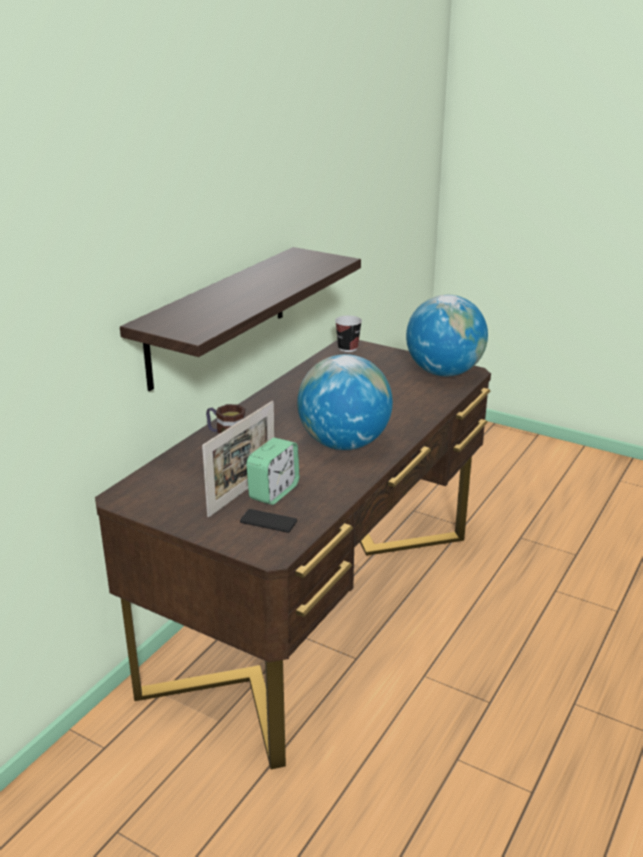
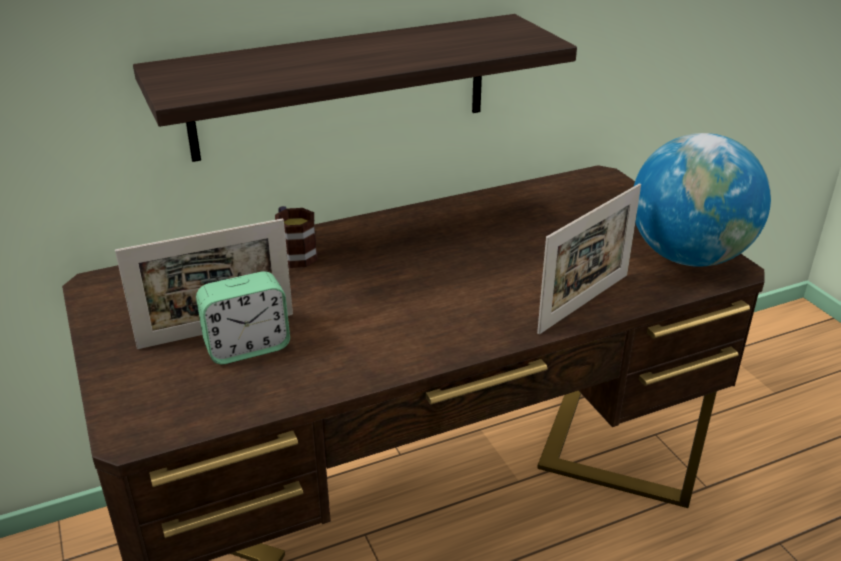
camera: 35 degrees right, 5 degrees up
phone [240,509,297,533] -> none
globe [297,354,393,450] -> none
cup [335,316,362,352] -> none
none -> picture frame [537,183,641,334]

